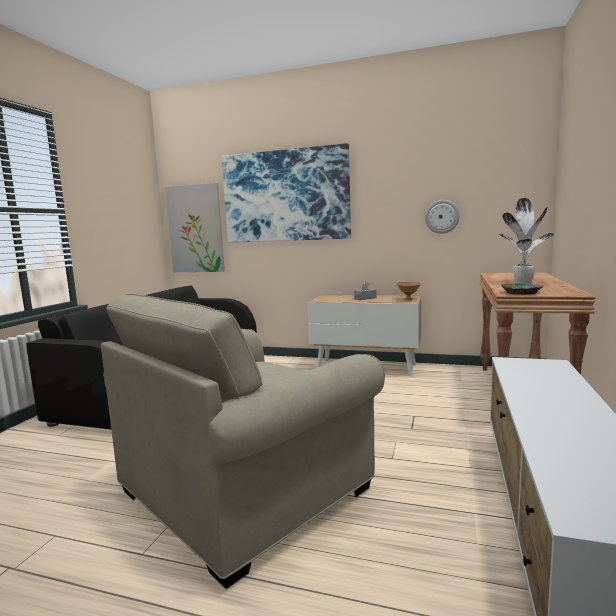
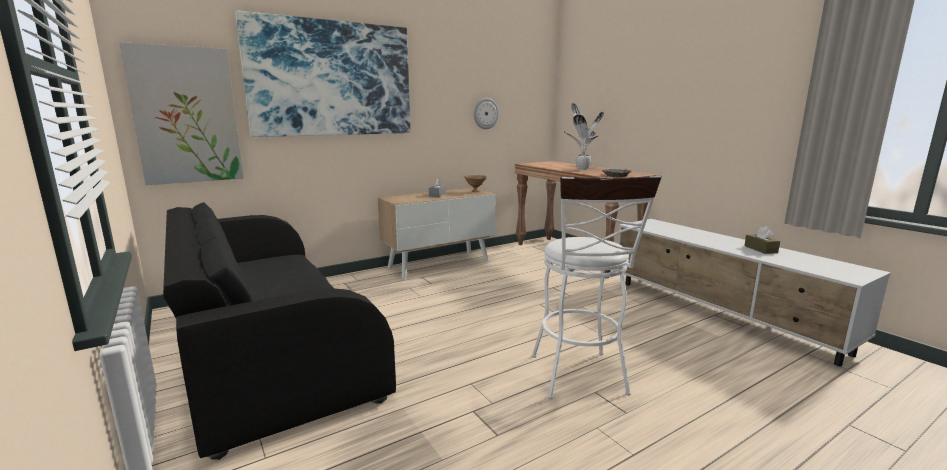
camera: 50 degrees left, 5 degrees up
beige armchair [101,294,385,589] -> white stool [532,176,662,399]
none -> brown tissue box [744,226,780,254]

